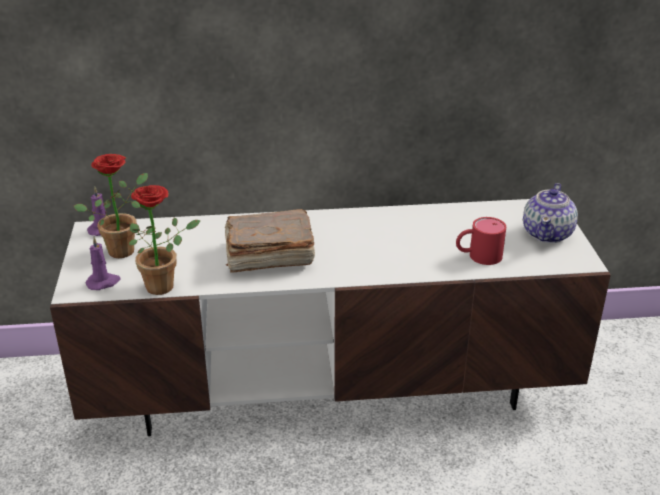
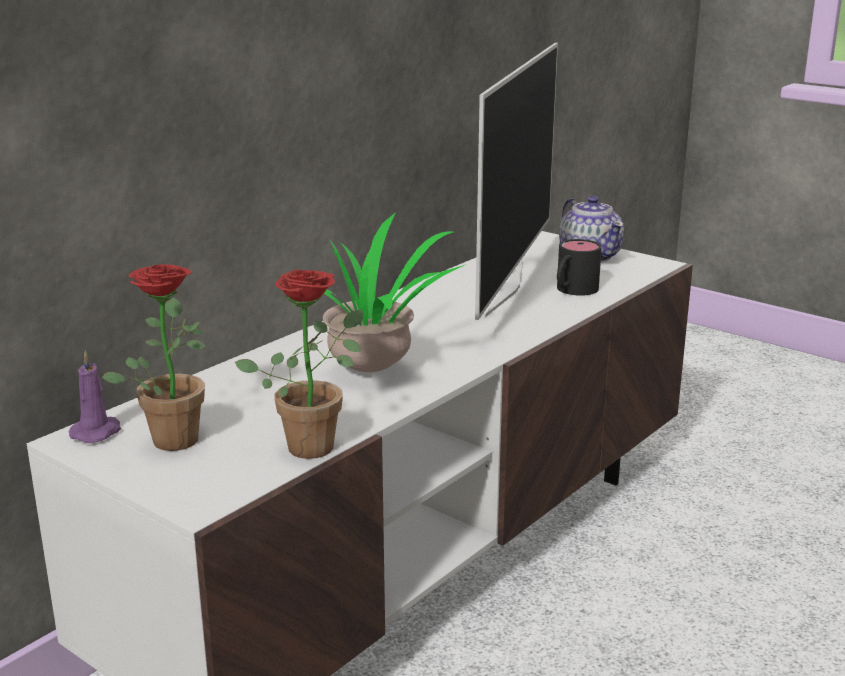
camera: 45 degrees left, 10 degrees down
purple candle [86,236,120,290] -> none
brown book [224,209,315,273] -> potted plant [323,212,464,372]
red mug [456,217,506,265] -> black mug [557,239,602,296]
none -> television [475,43,558,320]

